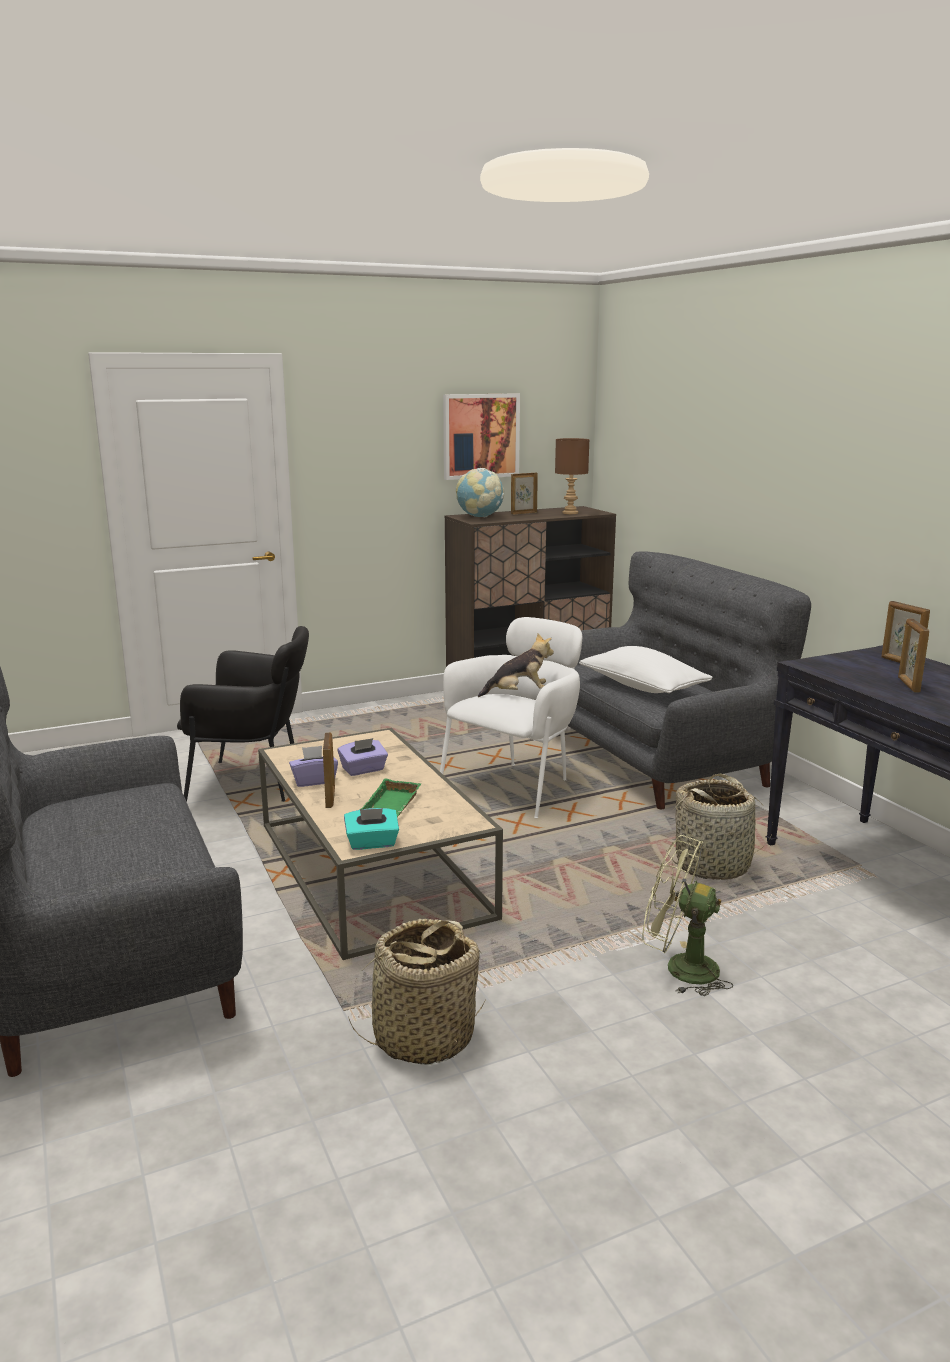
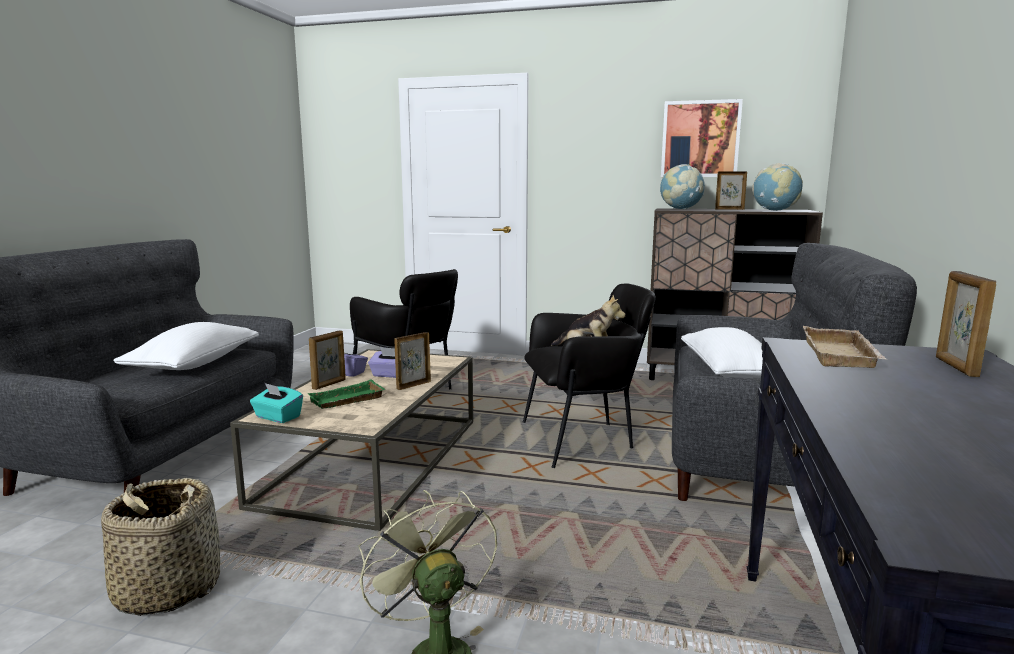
camera: 40 degrees right, 5 degrees down
white armchair [440,617,582,818] -> black armchair [523,284,656,468]
brown table lamp [555,438,589,514] -> globe [752,163,803,211]
basket [666,774,773,880] -> none
picture frame [898,618,929,692] -> picture frame moved to [394,332,431,390]
none -> white pillow [113,322,259,370]
none -> beige tray [803,326,888,368]

